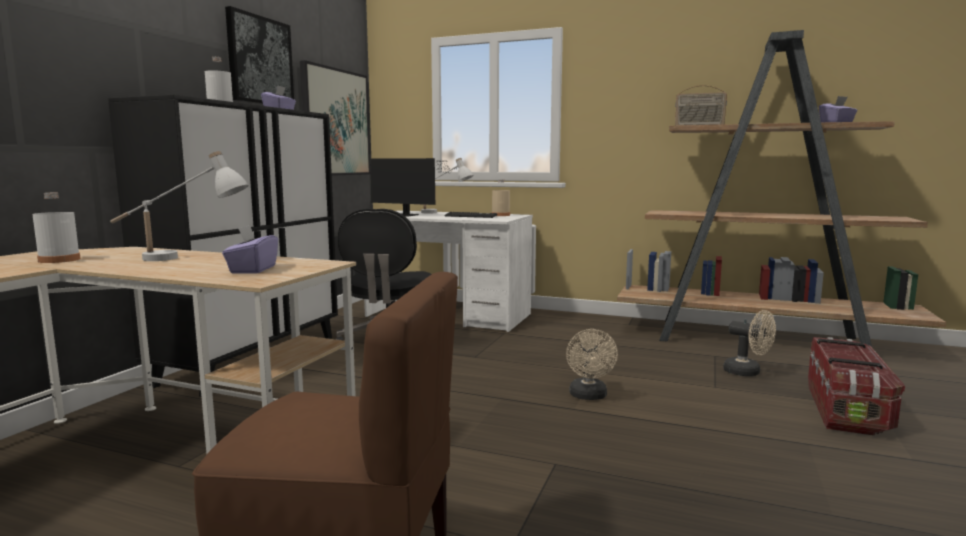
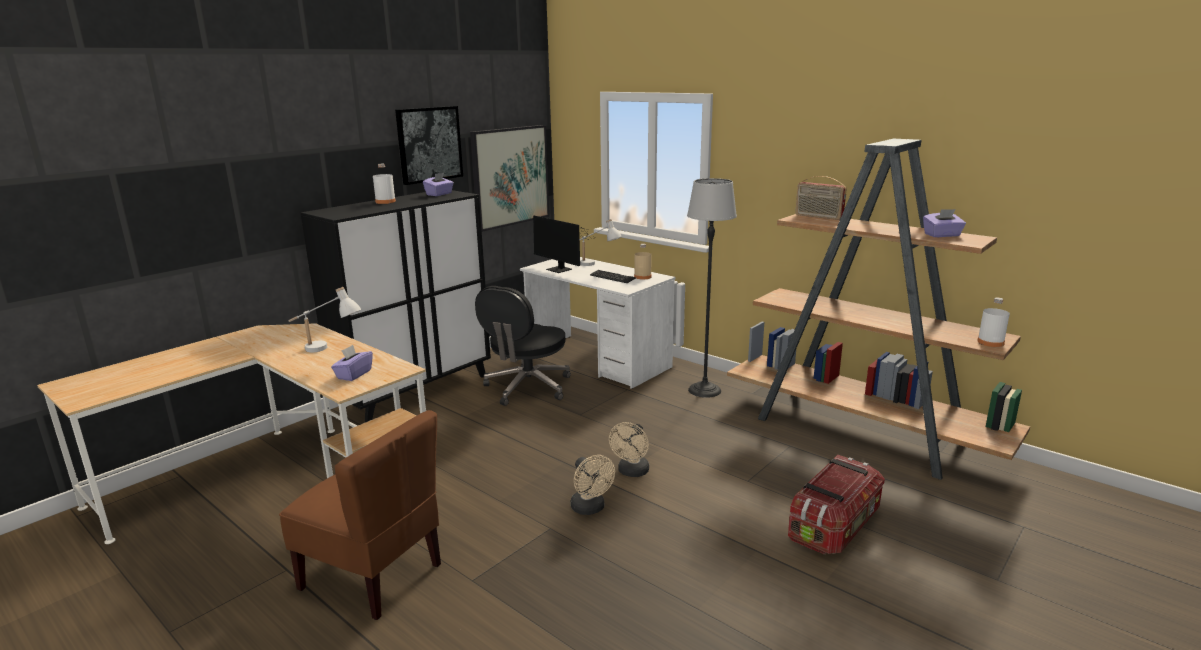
camera: 20 degrees right, 10 degrees up
white bottle [32,193,81,263] -> white bottle moved to [977,298,1010,347]
beige fan [723,310,776,376] -> beige fan moved to [571,455,615,515]
none -> floor lamp [687,178,737,398]

